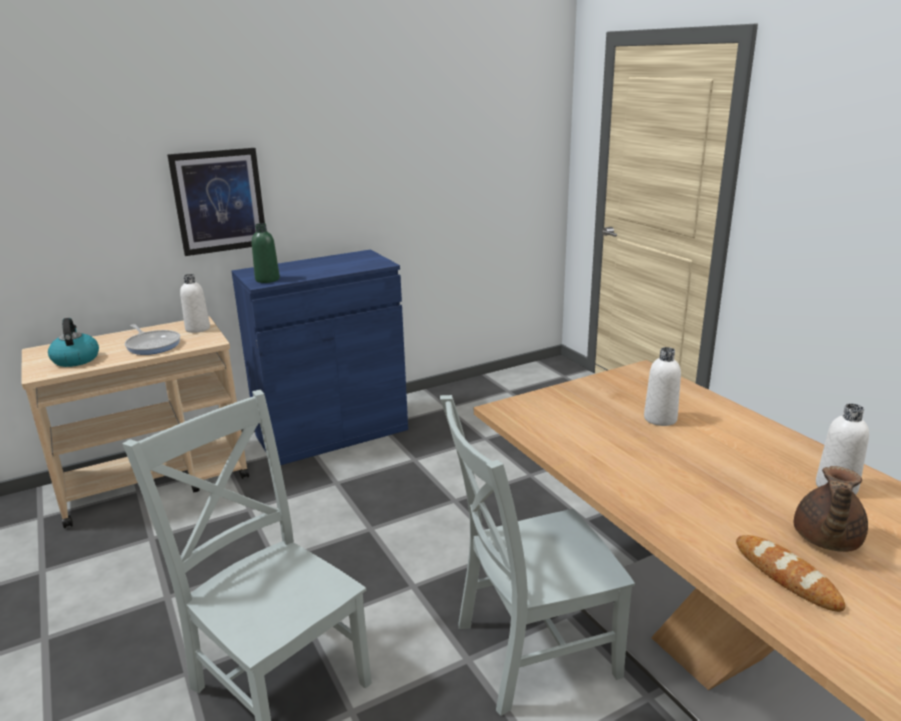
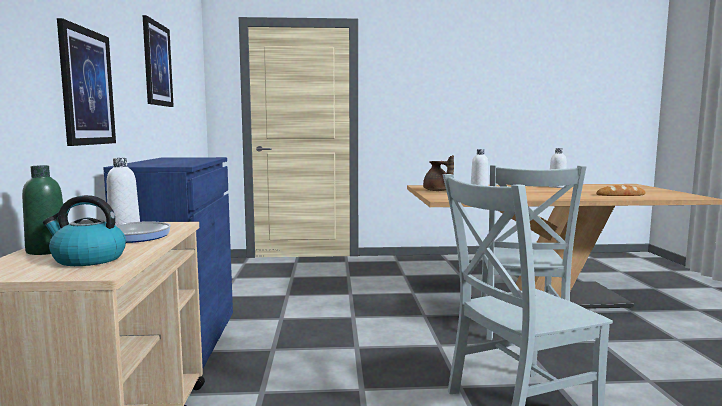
camera: 65 degrees left, 15 degrees down
green bottle [252,223,280,283] -> green bottle moved to [22,165,63,255]
brown teapot [794,466,868,552] -> brown teapot moved to [423,155,454,191]
none -> picture [143,15,174,107]

